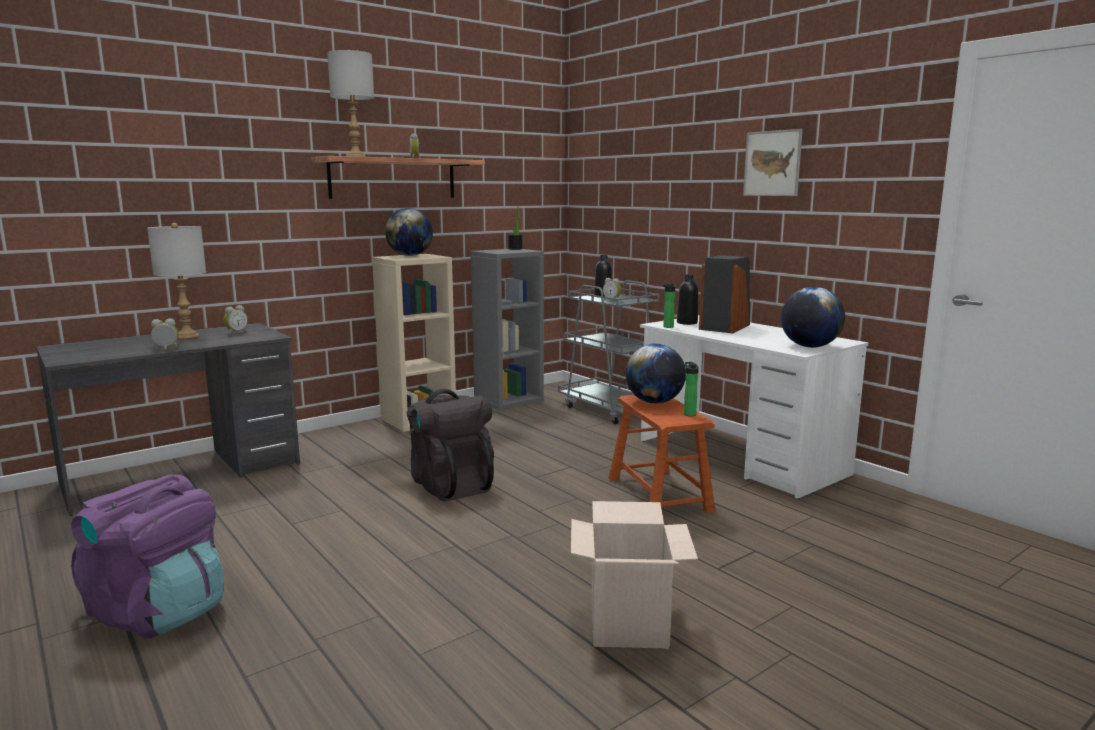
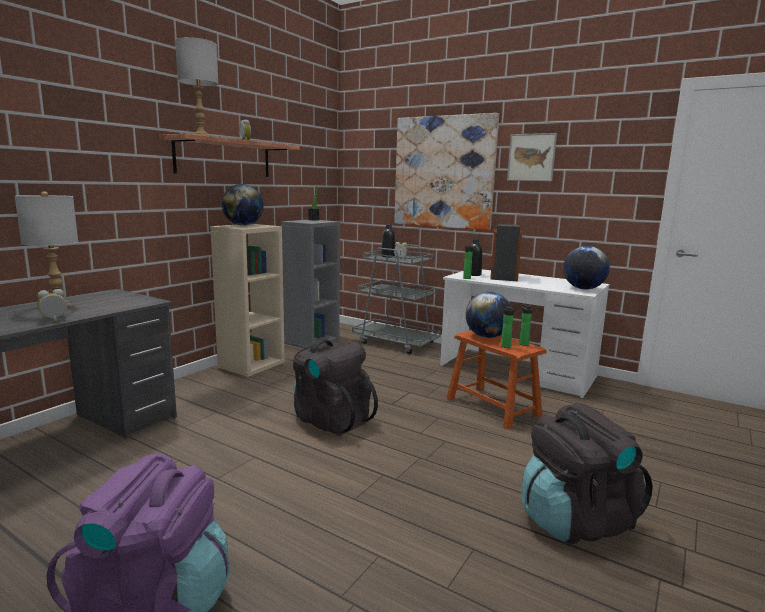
camera: 20 degrees left, 0 degrees up
alarm clock [224,305,248,335] -> none
cardboard box [571,501,698,649] -> black backpack [521,403,653,544]
none -> picture [394,113,499,231]
none -> bottle [501,306,516,348]

